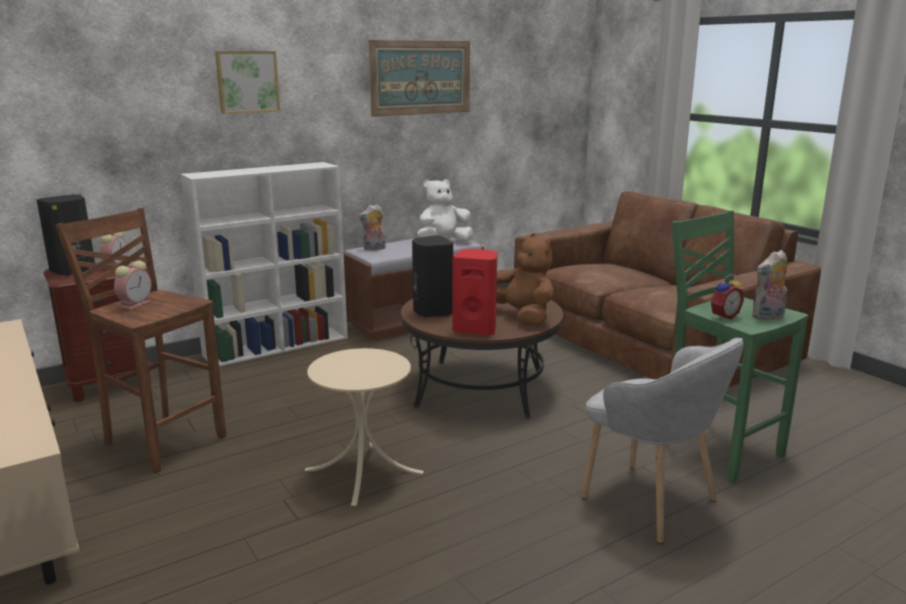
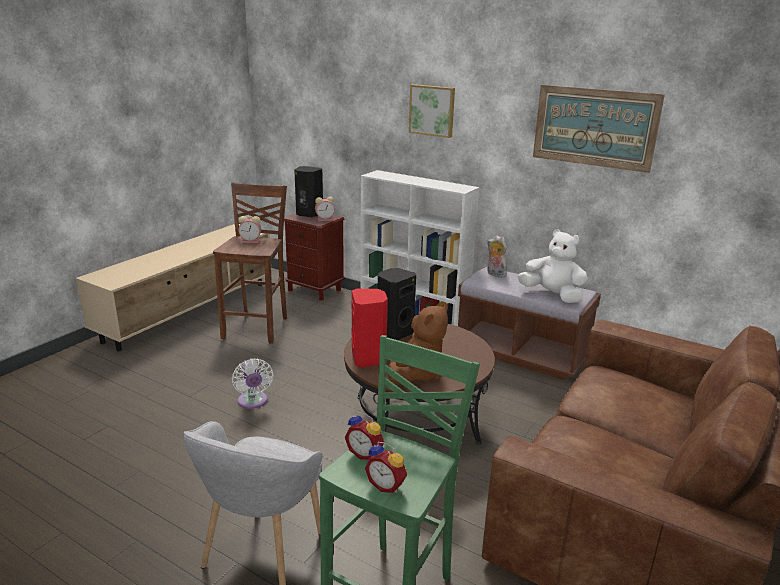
camera: 65 degrees right, 5 degrees up
beige side table [304,348,424,506] -> white fan [232,359,273,409]
plush toy [752,250,787,320] -> alarm clock [365,442,407,493]

